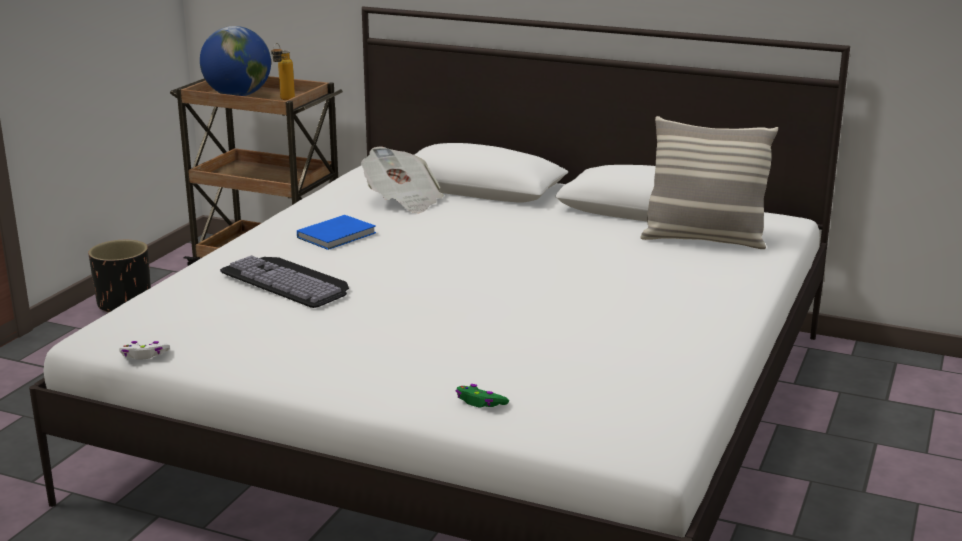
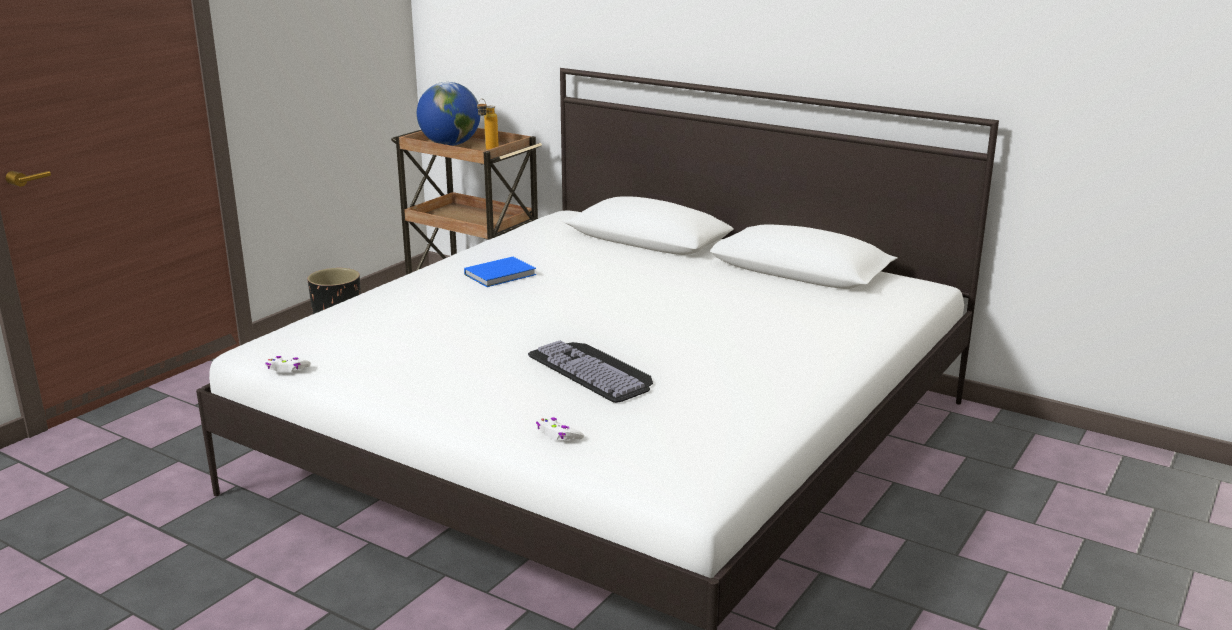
camera: 10 degrees right, 0 degrees up
keyboard [220,255,349,308] -> keyboard moved to [528,341,653,403]
newspaper [361,147,444,214] -> none
green game controller [456,384,509,408] -> white game controller [536,417,584,440]
pillow [640,116,778,249] -> none

